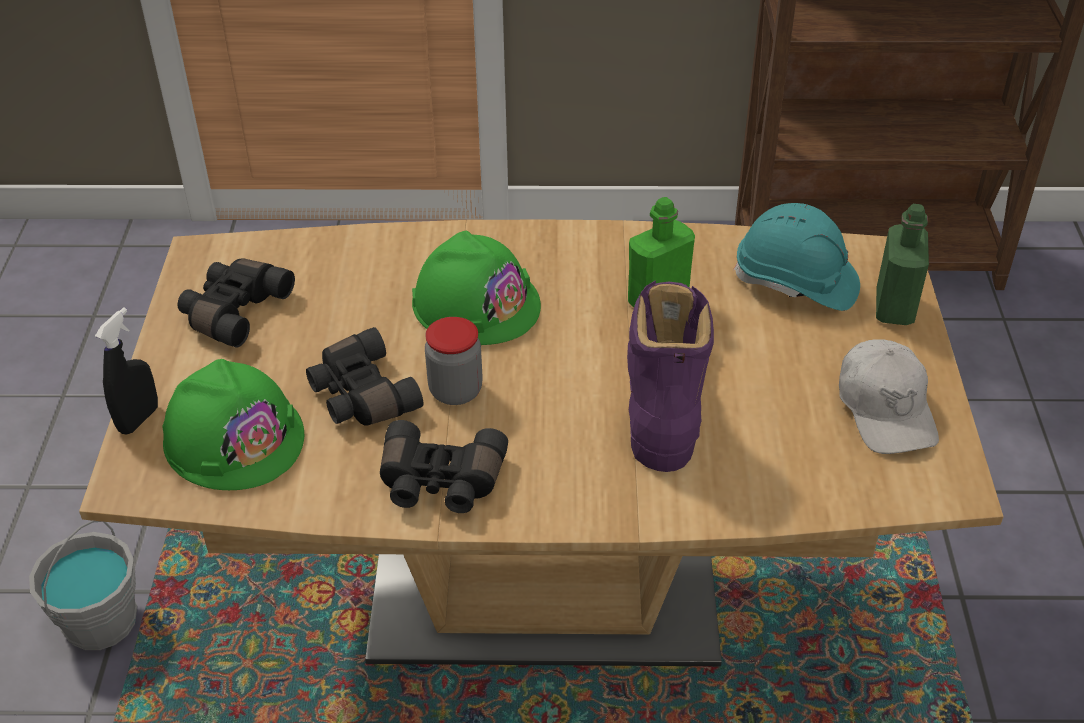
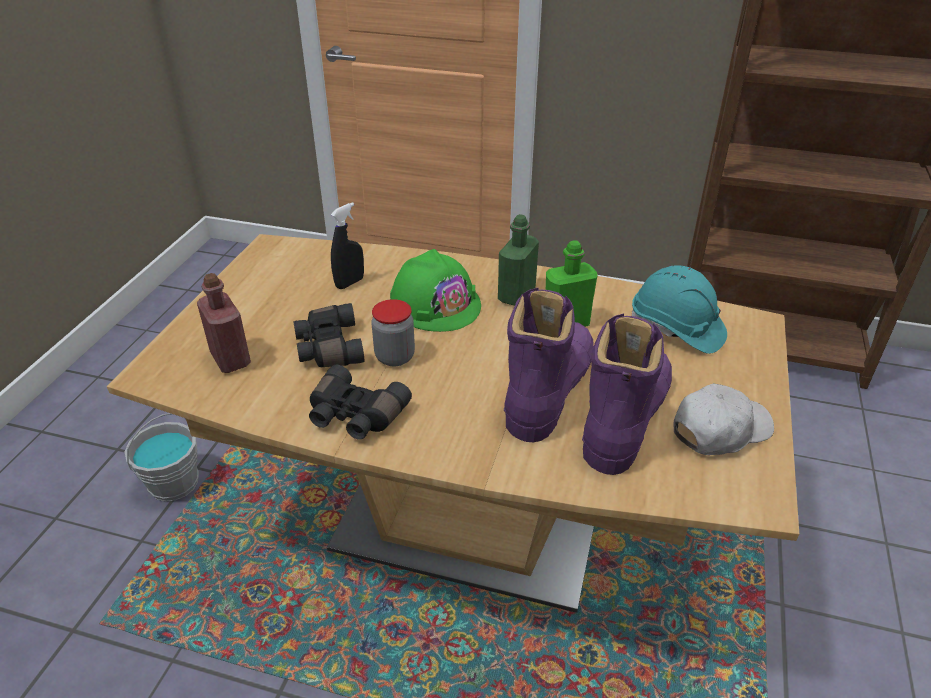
camera: 15 degrees right, 5 degrees down
black spray bottle [95,307,158,435] -> black spray bottle moved to [331,202,364,289]
green hard hat [162,359,304,490] -> red bottle [197,273,251,373]
black binoculars [178,258,295,348] -> none
white cap [839,339,939,454] -> white cap turned 120 degrees counterclockwise [673,383,774,455]
green bottle [876,204,929,325] -> green bottle moved to [498,214,539,306]
none -> purple boot [582,313,672,475]

